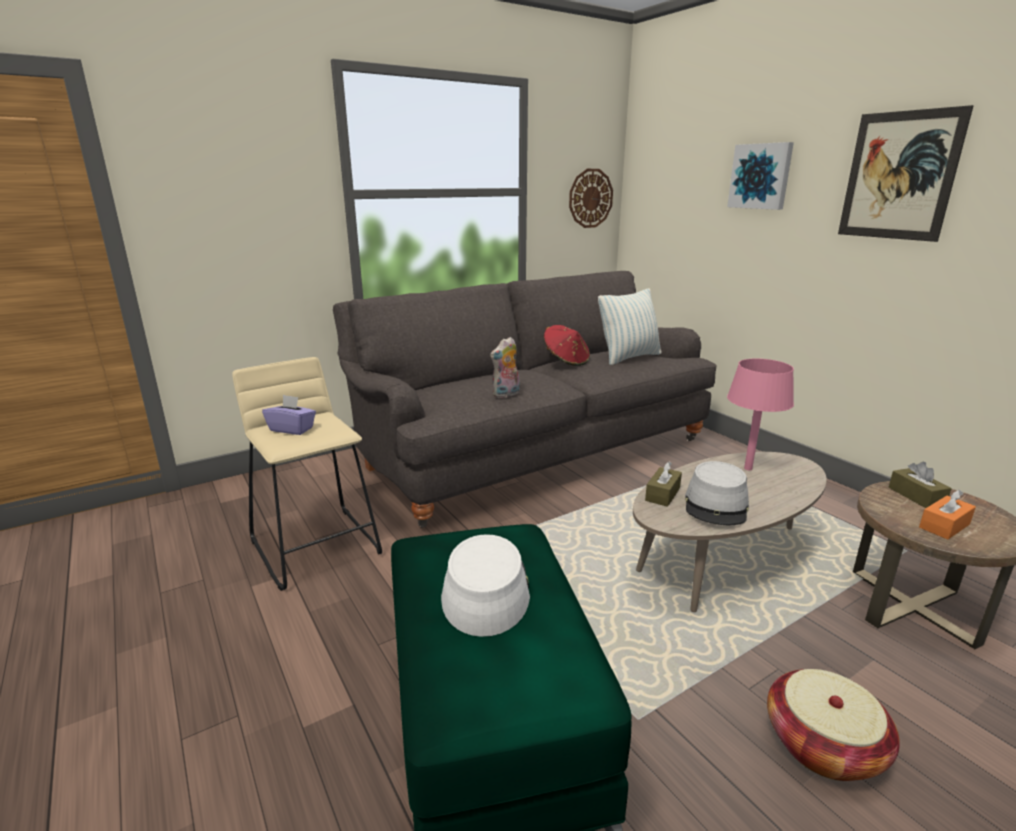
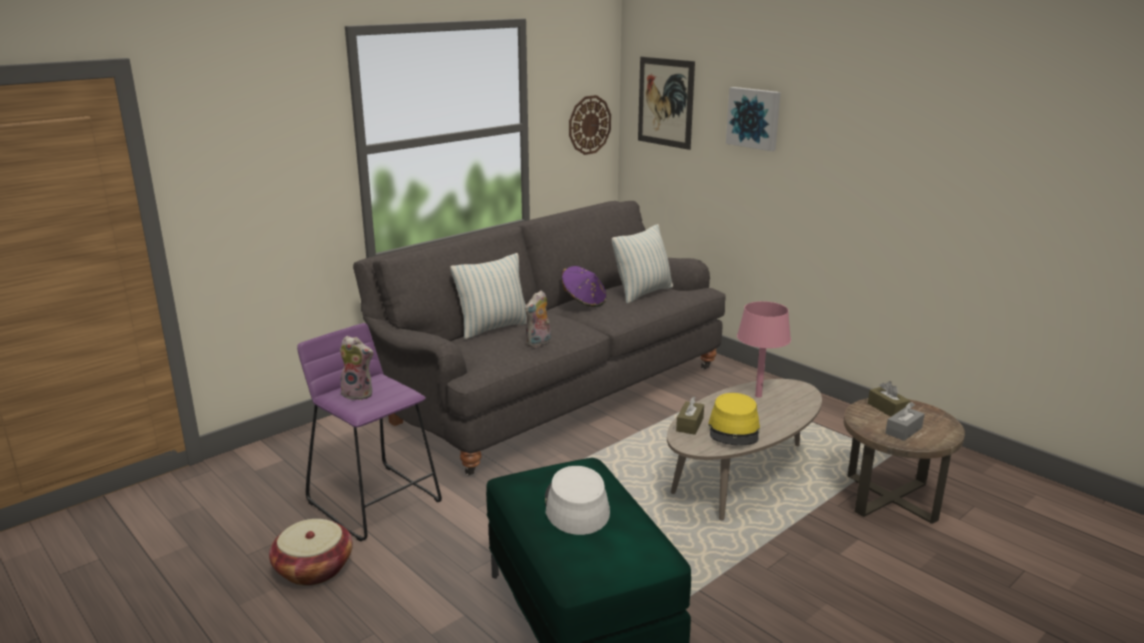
camera: 10 degrees left, 0 degrees up
beige stool [232,357,382,591] -> purple stool [297,323,442,541]
purple tissue box [262,395,316,435] -> plush toy [340,336,373,400]
red hat [544,325,590,366] -> purple hat [562,266,607,307]
grey hat [685,461,749,525] -> yellow hat [708,393,760,446]
basket [767,669,900,781] -> basket moved to [269,519,353,586]
picture [838,105,974,242] -> picture moved to [638,57,695,150]
orange tissue box [919,490,976,540] -> grey tissue box [886,402,925,441]
none -> pillow [450,253,527,339]

